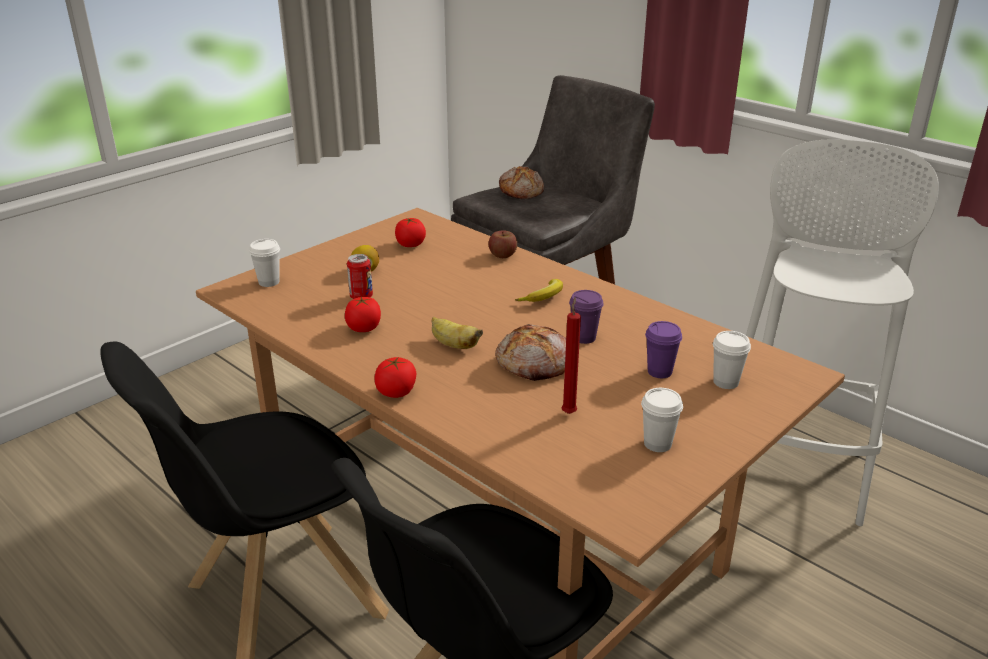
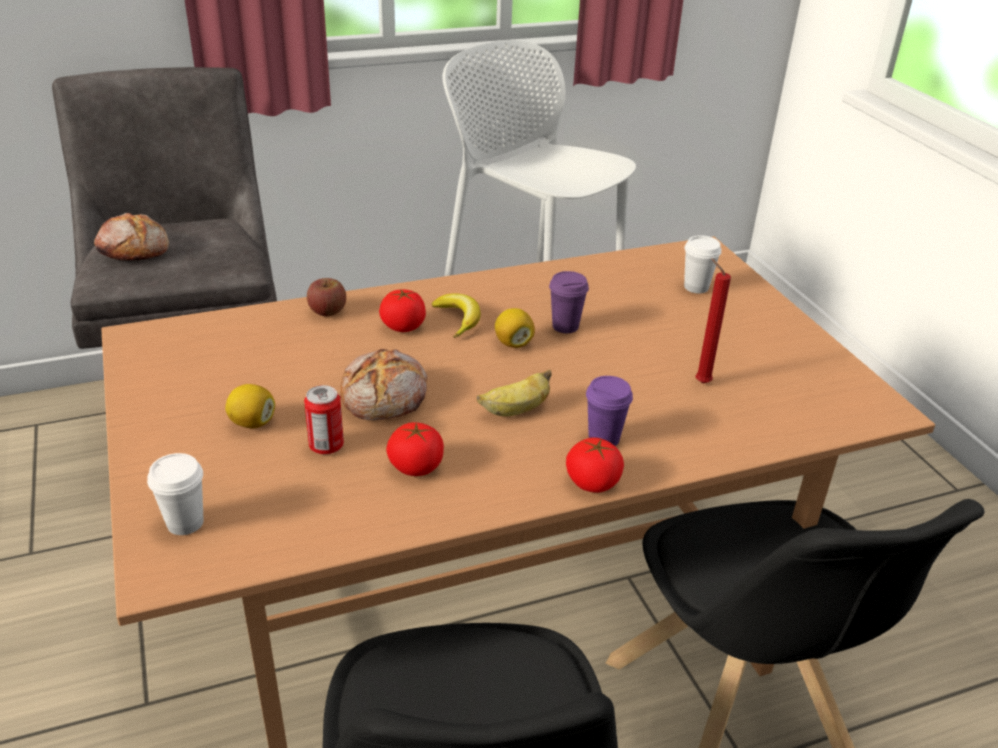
camera: 65 degrees left, 5 degrees up
tomato [395,218,426,247] -> tomato moved to [379,289,426,332]
bread [495,324,566,381] -> bread moved to [340,349,427,420]
white cup [641,388,683,452] -> none
purple cup [645,321,682,378] -> purple cup moved to [586,376,633,446]
none -> lemon [495,308,535,348]

